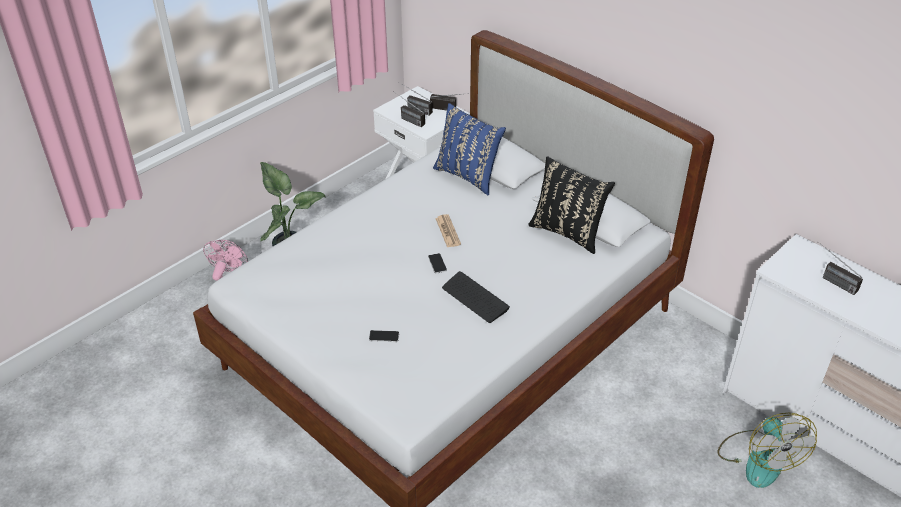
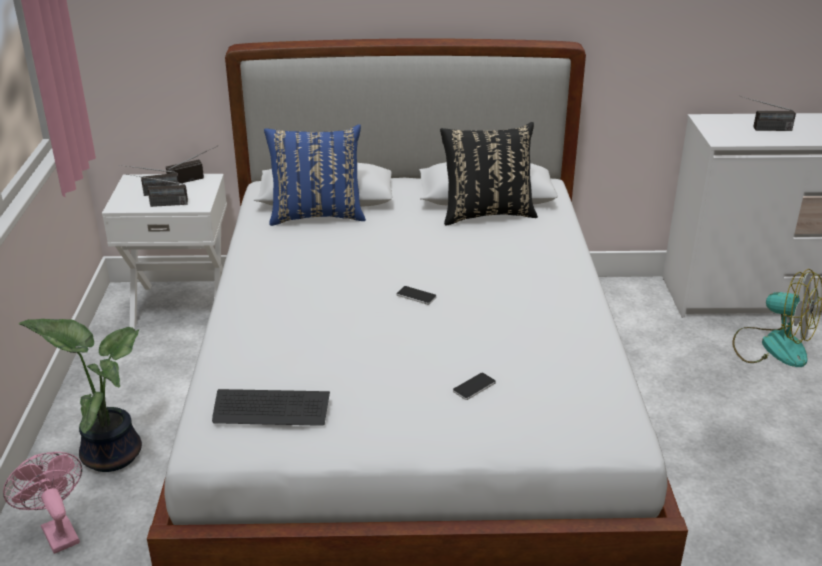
camera: 45 degrees left, 10 degrees down
newspaper [435,214,461,248] -> none
keyboard [442,271,510,323] -> keyboard moved to [212,389,330,426]

